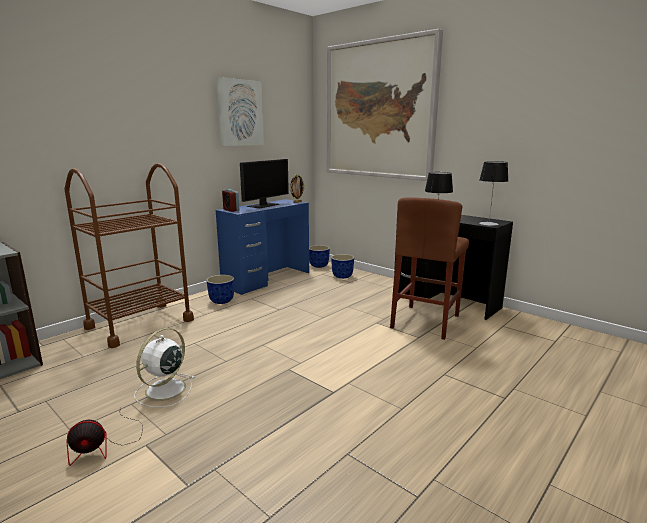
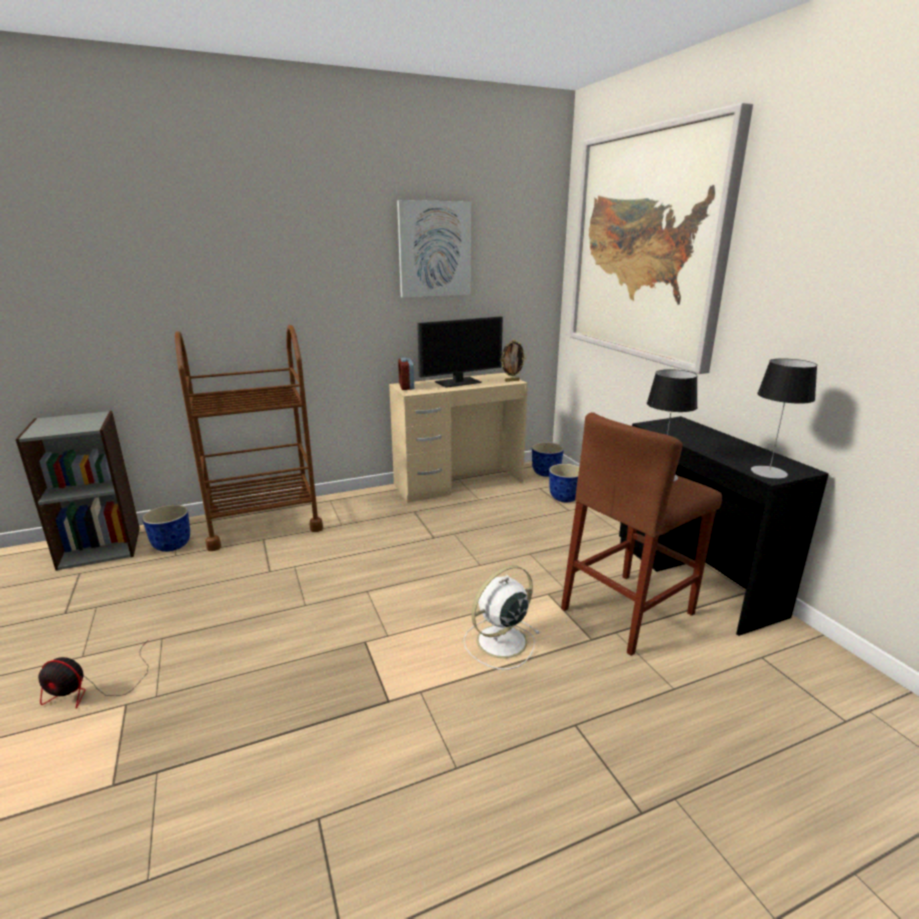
camera: 25 degrees right, 5 degrees up
white fan [134,328,196,408] -> white fan moved to [463,565,540,670]
planter [206,275,234,304] -> planter moved to [142,505,190,552]
blue desk [216,199,309,295] -> beige desk [389,373,528,503]

